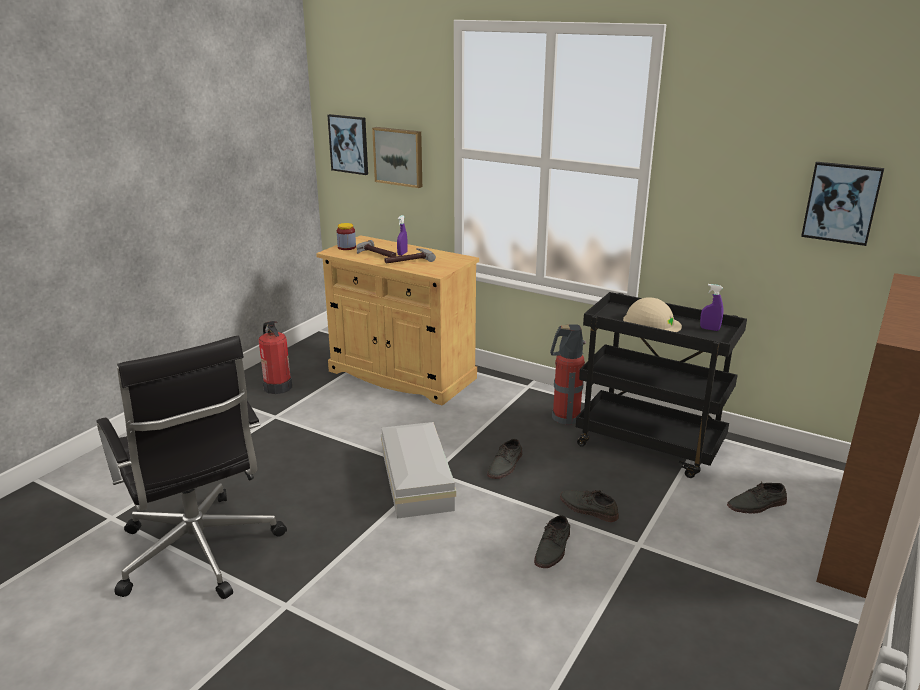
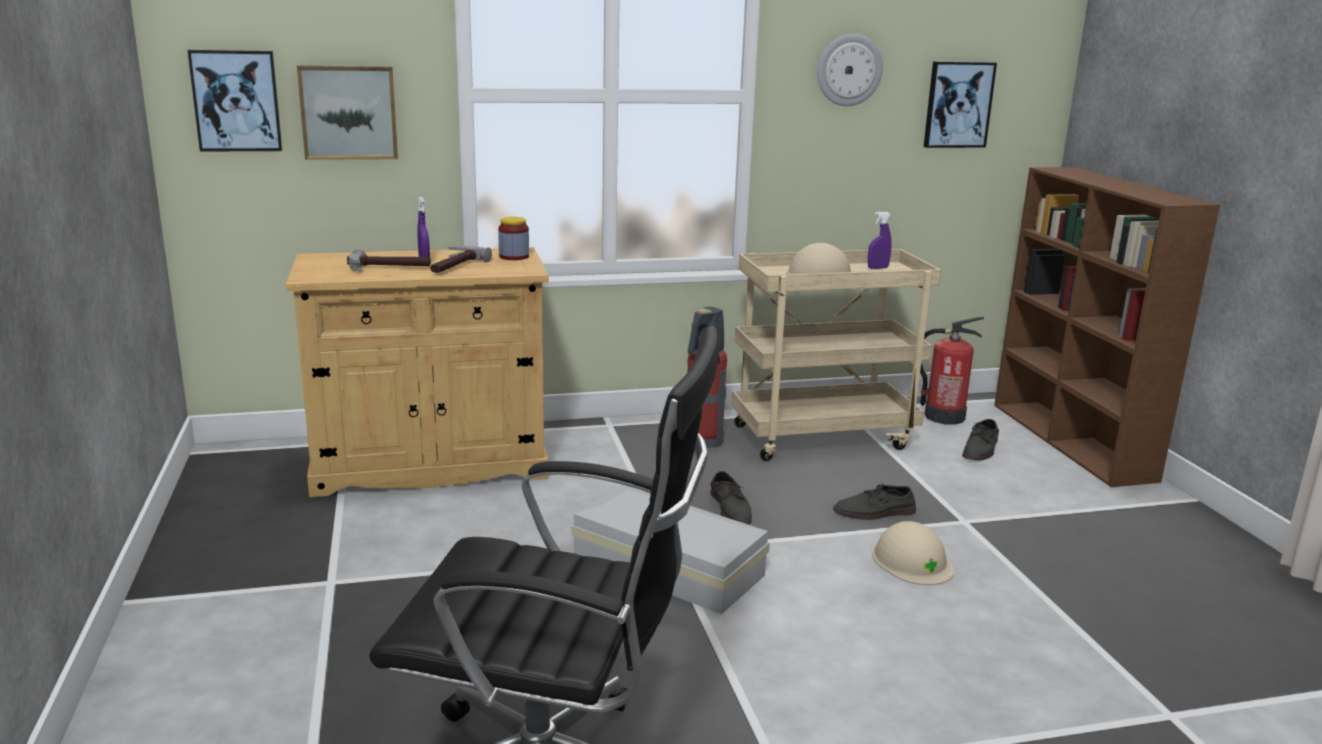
camera: 45 degrees left, 5 degrees down
fire extinguisher [259,321,292,394] -> fire extinguisher moved to [920,317,984,425]
jar [337,223,356,250] -> jar moved to [498,217,529,260]
grey shoe [534,515,570,568] -> beige hard hat [872,521,954,585]
black cart [576,292,747,478] -> beige cart [731,249,941,461]
none -> wall clock [817,34,883,106]

